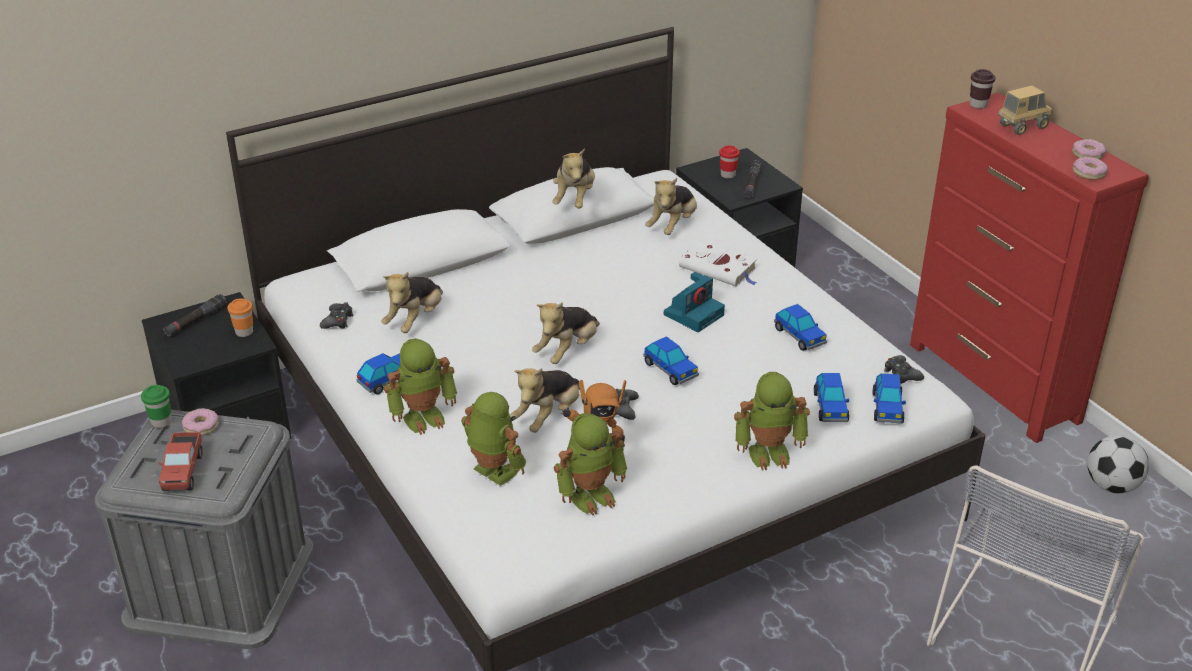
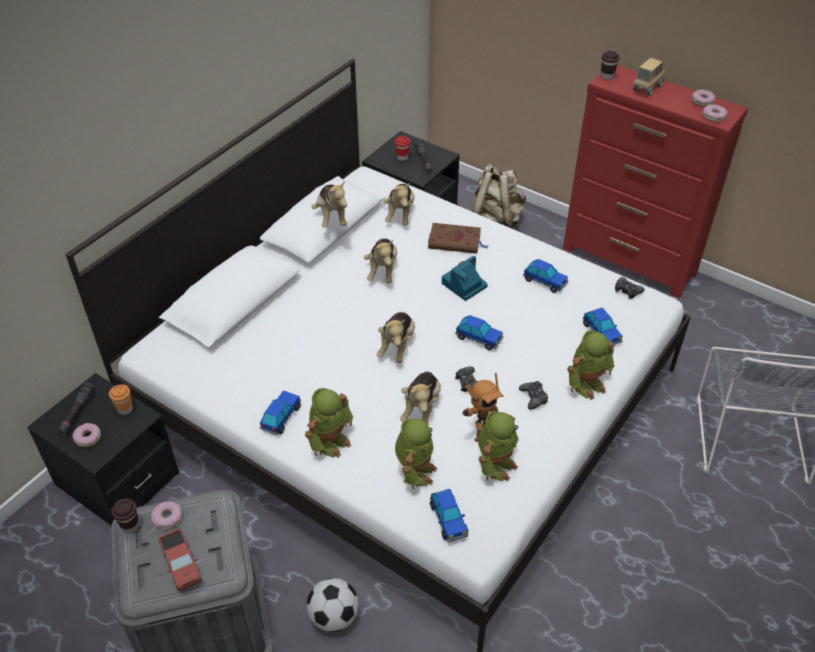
camera: 25 degrees left, 10 degrees up
green cup [141,385,172,428] -> brown cup [111,499,139,534]
black game controller [320,302,354,329] -> black game controller moved to [519,381,548,410]
plush toy [381,272,443,333] -> plush toy moved to [364,238,397,283]
toy robot [461,392,526,486] -> toy robot turned 90 degrees clockwise [395,419,437,489]
camera [664,272,725,332] -> camera turned 150 degrees counterclockwise [442,256,488,301]
white book [679,240,757,286] -> brown book [428,223,489,254]
toy car [873,373,906,424] -> toy car moved to [430,489,468,542]
football [1087,435,1149,493] -> football moved to [307,578,359,632]
none -> donut [73,423,101,447]
none -> beige backpack [472,164,526,229]

